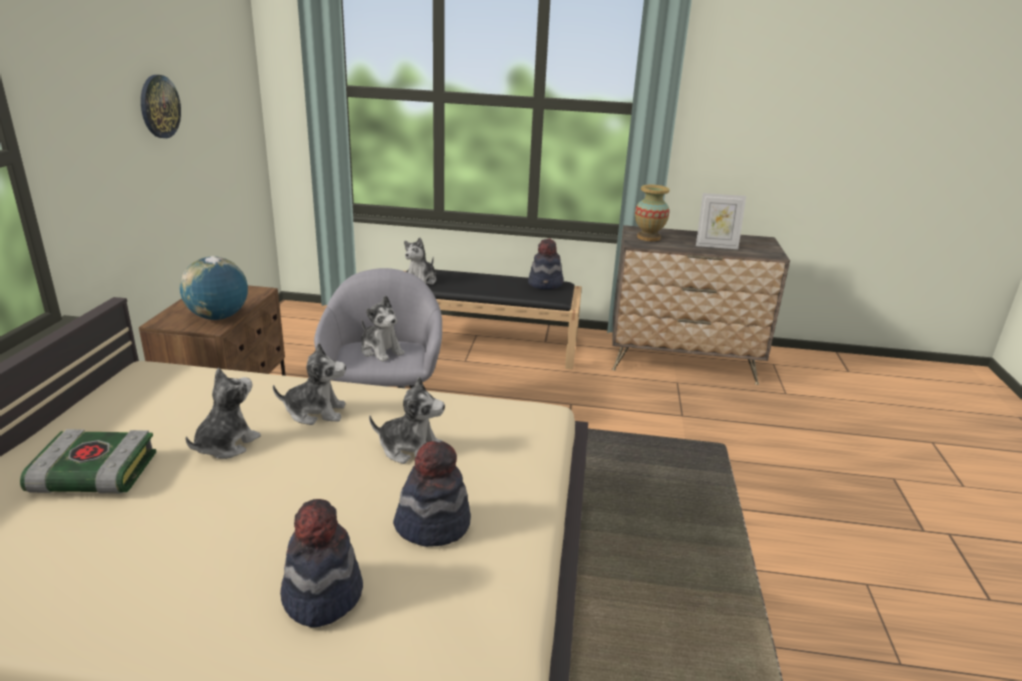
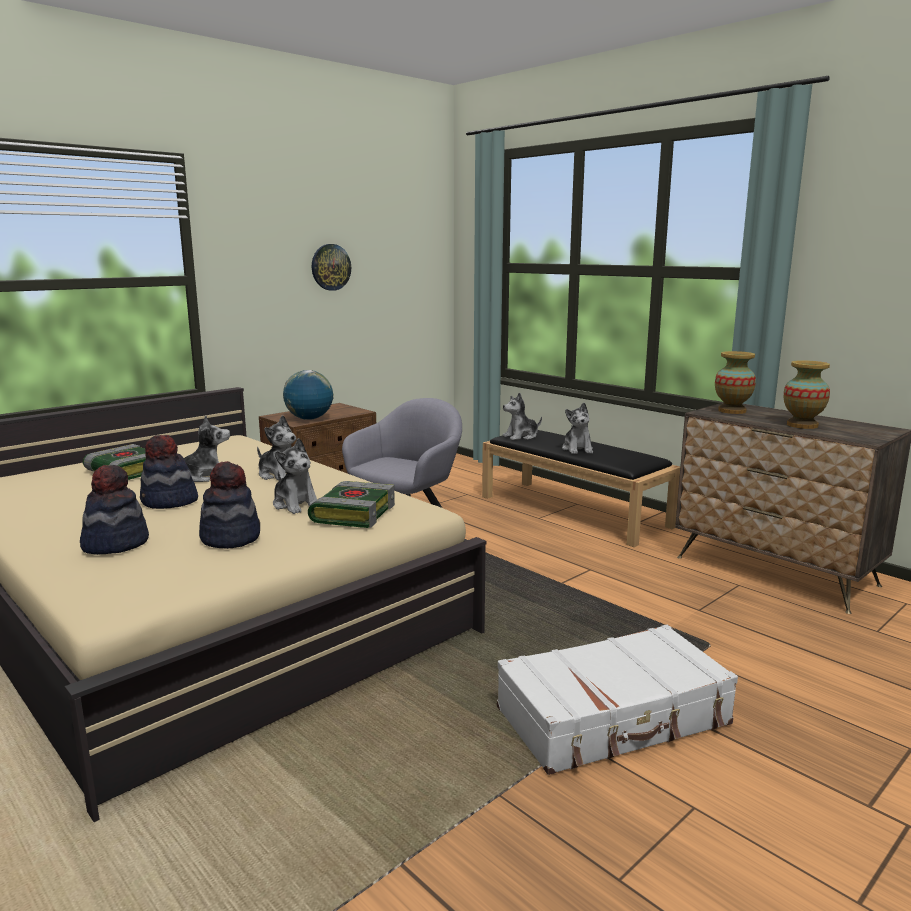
camera: 40 degrees right, 10 degrees down
plush toy [361,296,405,362] -> plush toy moved to [562,403,593,454]
hat [528,238,563,289] -> hat moved to [140,435,198,509]
picture frame [696,193,746,249] -> vase [784,360,830,429]
none -> book [308,481,395,528]
none -> white suitcase [497,625,738,775]

